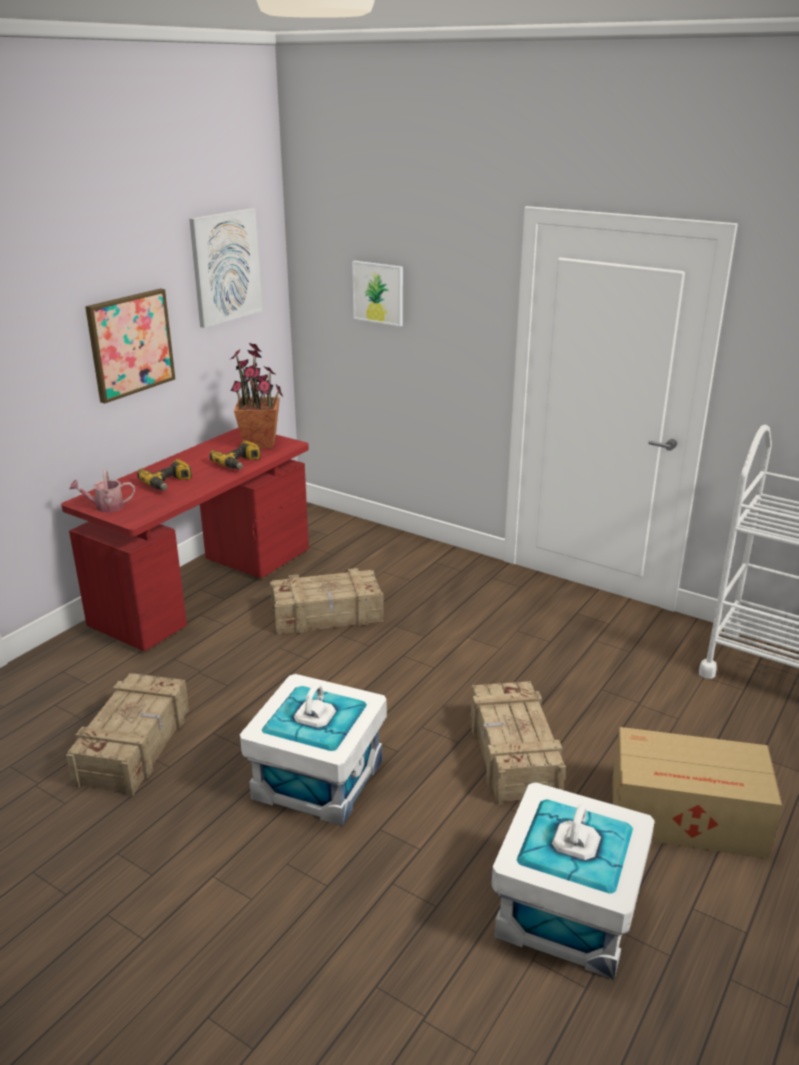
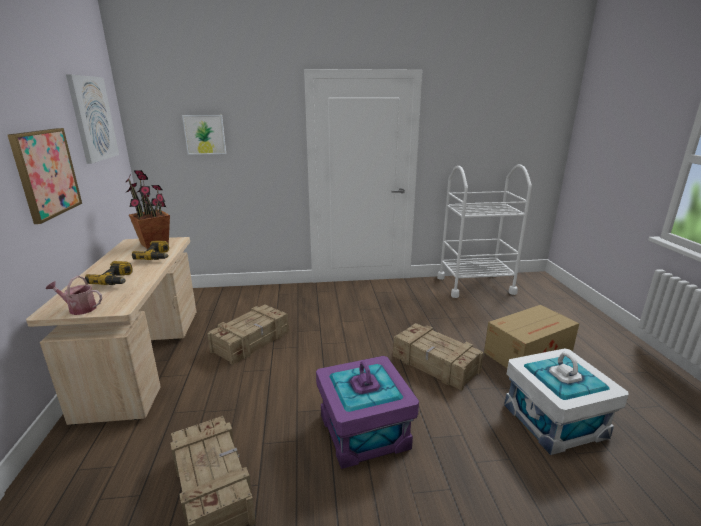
camera: 40 degrees left, 5 degrees down
red desk [61,427,309,651] -> beige desk [26,237,196,425]
watering can [69,469,135,513] -> watering can turned 60 degrees clockwise [46,276,102,315]
white storage box [240,674,387,826] -> purple storage box [316,356,419,469]

